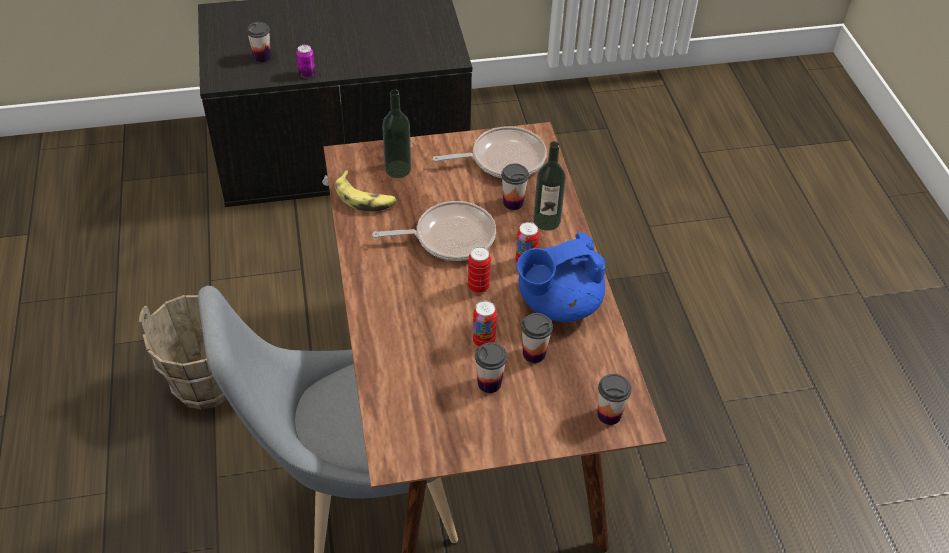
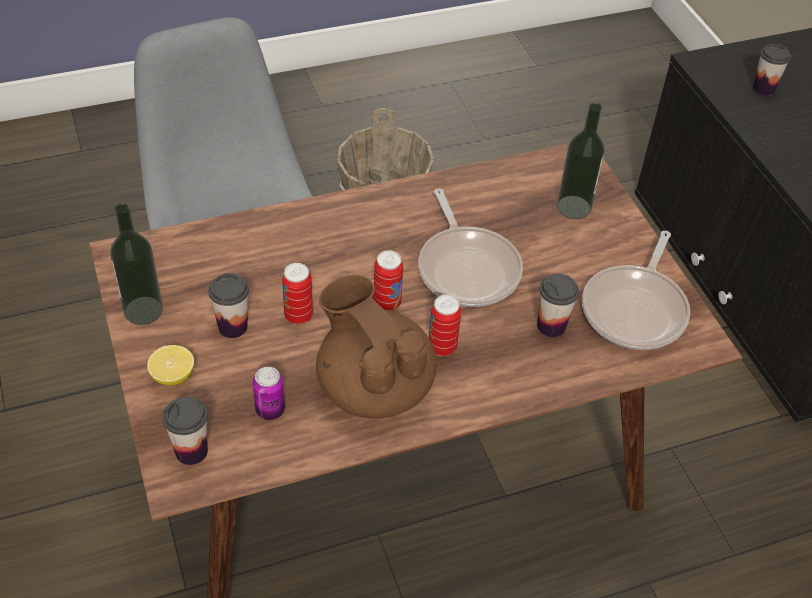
camera: 80 degrees right, 0 degrees up
can [296,45,315,78] -> can moved to [253,367,285,420]
banana [335,170,397,212] -> none
frying pan [433,126,547,178] -> frying pan turned 45 degrees clockwise [582,231,690,350]
blue teapot [517,232,606,322] -> brown teapot [316,275,437,419]
cup [521,313,553,363] -> none
bottle [533,141,566,231] -> bottle moved to [110,203,163,325]
none -> lemon [147,345,194,386]

